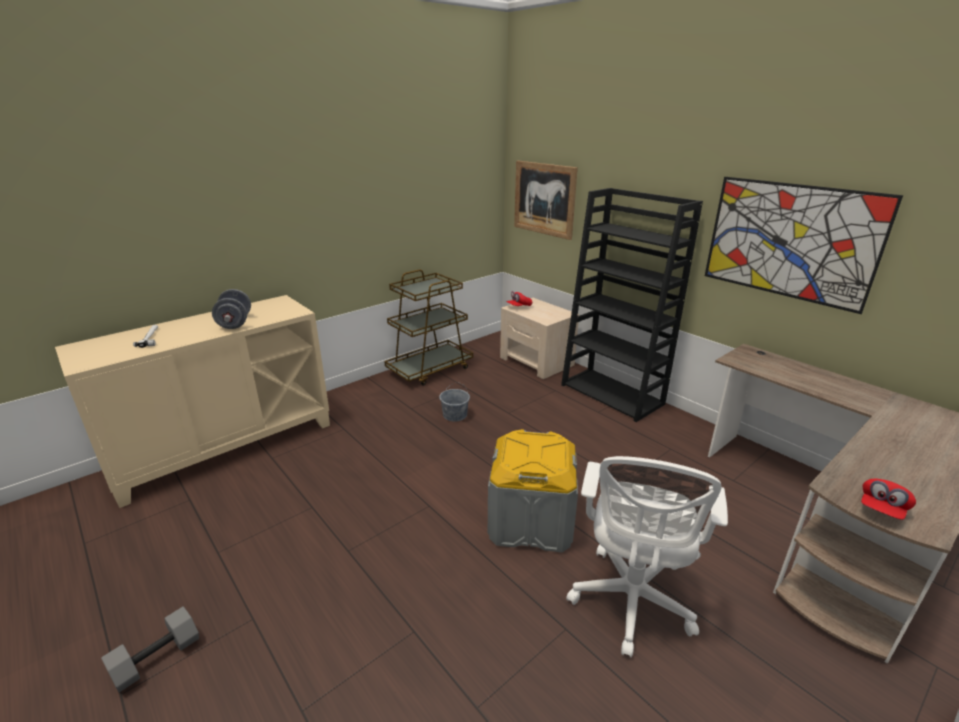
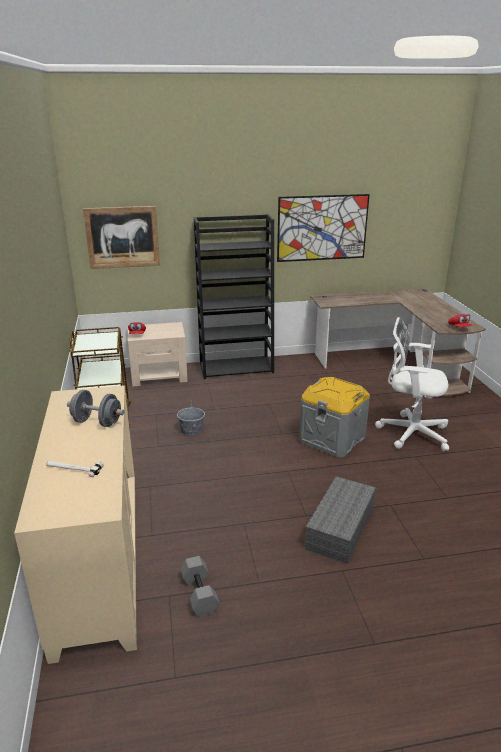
camera: 60 degrees left, 0 degrees up
grey dumbbell [101,606,199,693] -> grey dumbbell moved to [180,556,220,617]
white office chair [566,456,728,657] -> white office chair turned 150 degrees clockwise [375,317,449,451]
none -> grey storage box [305,476,376,564]

